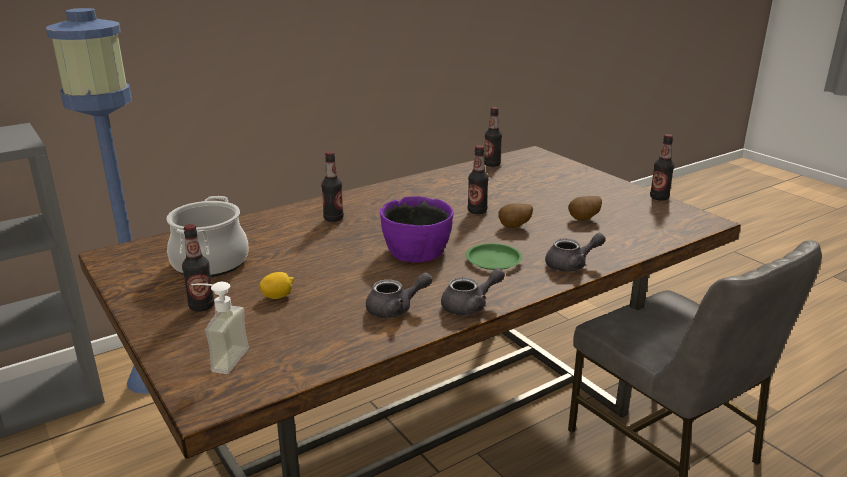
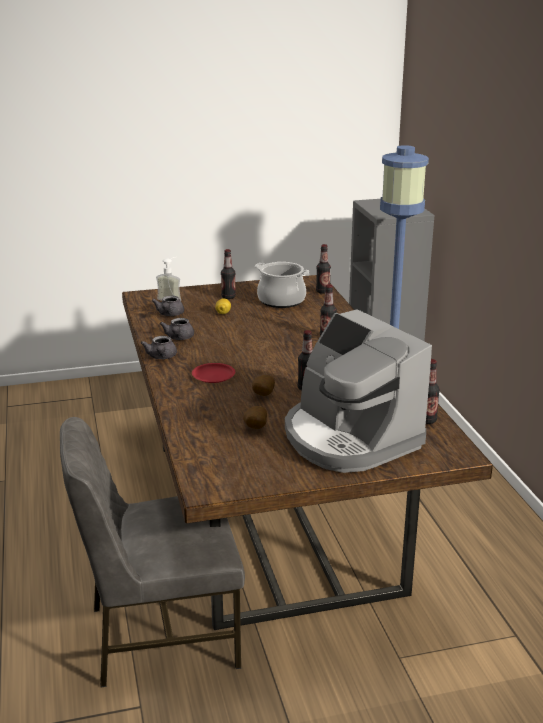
camera: 110 degrees right, 0 degrees up
purple bowl [380,196,454,263] -> none
green plate [466,243,523,270] -> red plate [192,363,235,383]
grey teapot [545,233,606,272] -> grey teapot moved to [152,296,184,316]
bottle [650,134,674,201] -> bottle moved to [316,244,331,294]
none -> coffee machine [285,309,432,473]

